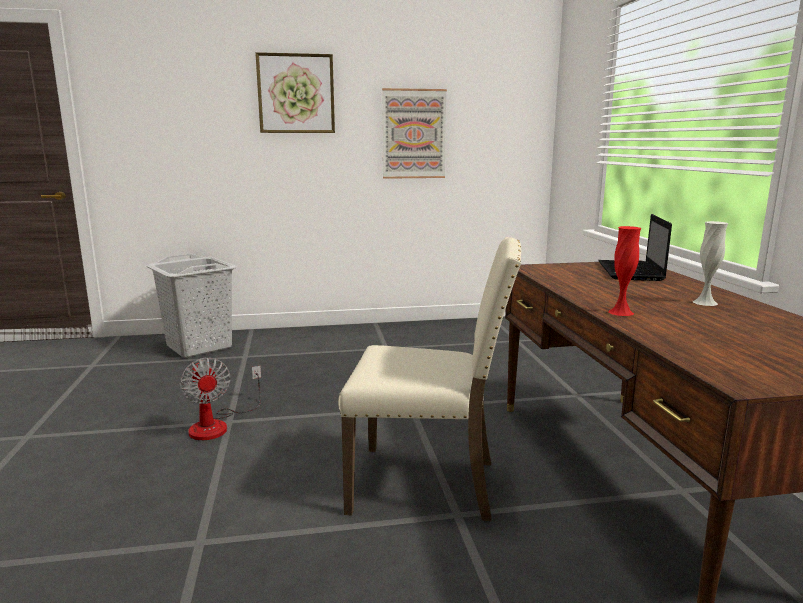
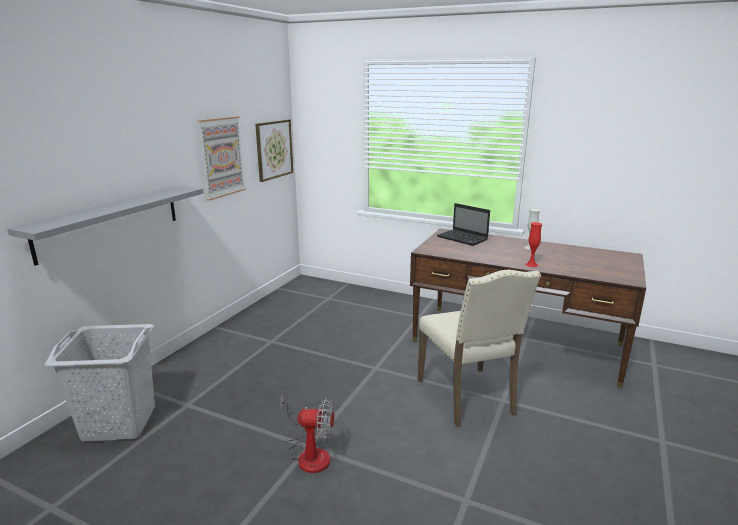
camera: 55 degrees left, 5 degrees up
picture [255,52,335,133] -> picture moved to [255,120,293,182]
beige chair [338,237,521,521] -> beige chair turned 120 degrees clockwise [418,270,541,427]
none -> grey shelf [7,186,204,266]

